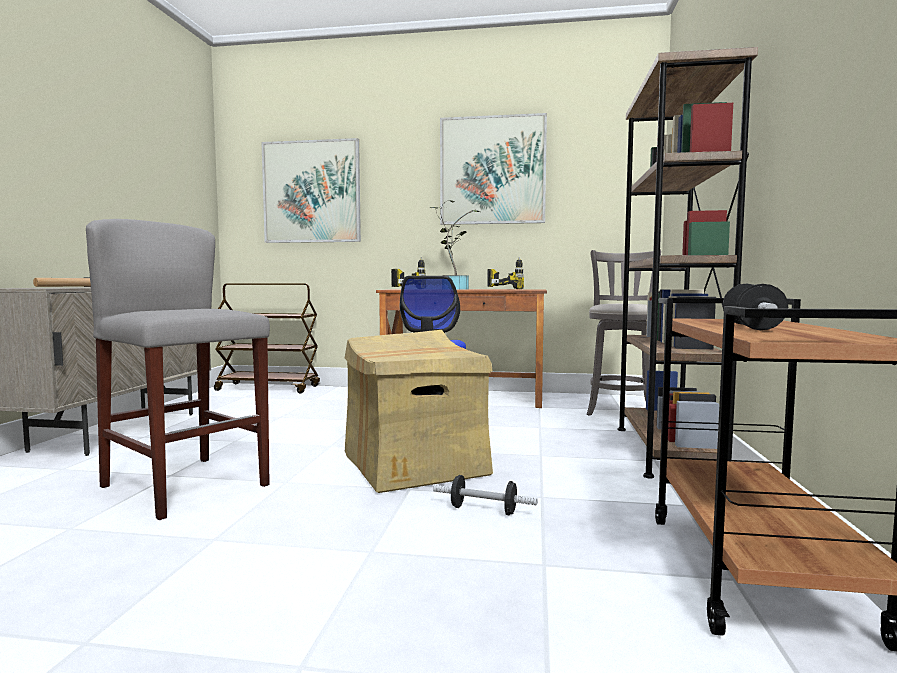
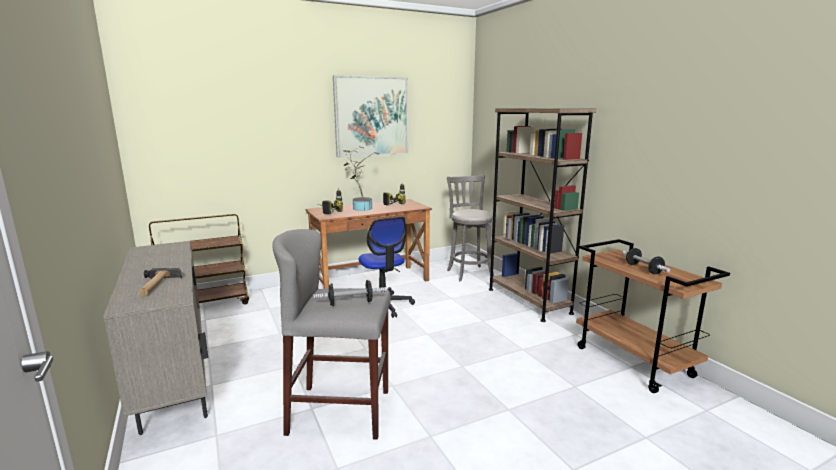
camera: 35 degrees left, 10 degrees up
picture [261,138,361,243] -> none
cardboard box [345,330,493,493] -> none
dumbbell [433,475,538,516] -> dumbbell moved to [313,280,386,306]

